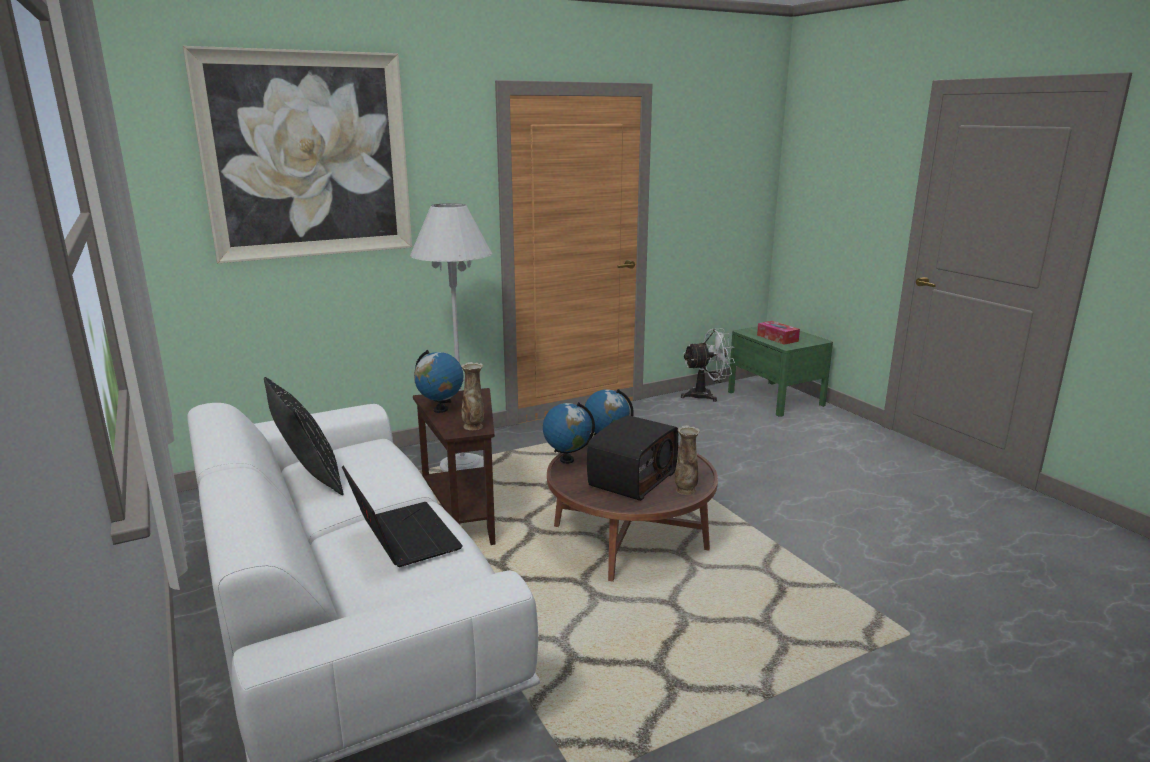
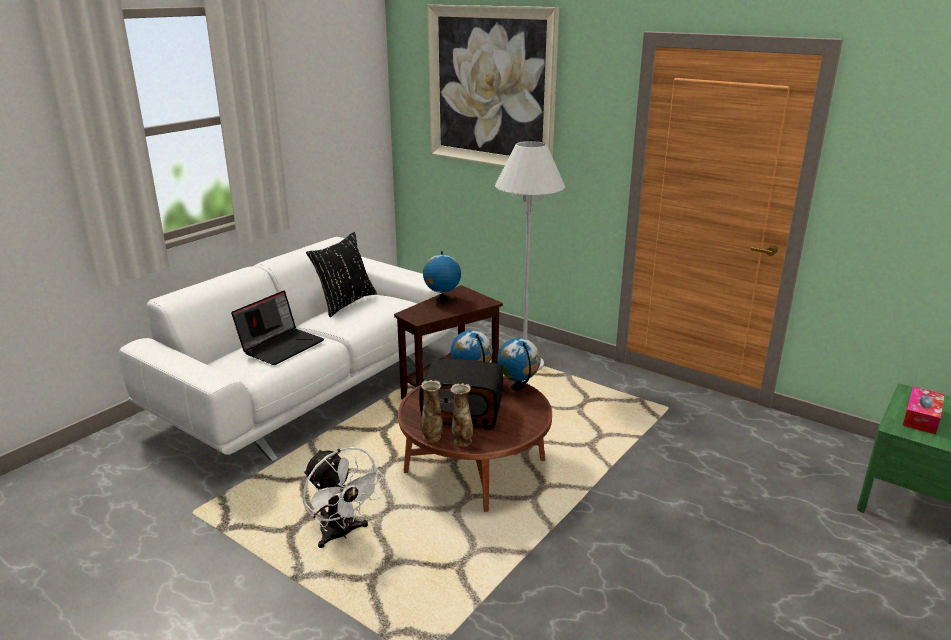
camera: 65 degrees right, 5 degrees up
vase [461,362,484,430] -> vase moved to [421,380,443,442]
white fan [681,328,735,402] -> white fan moved to [303,447,384,548]

